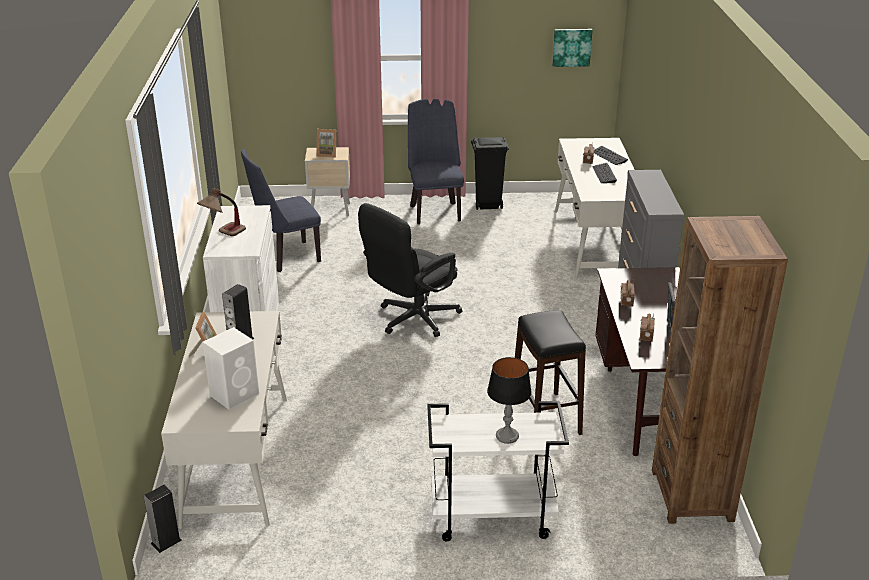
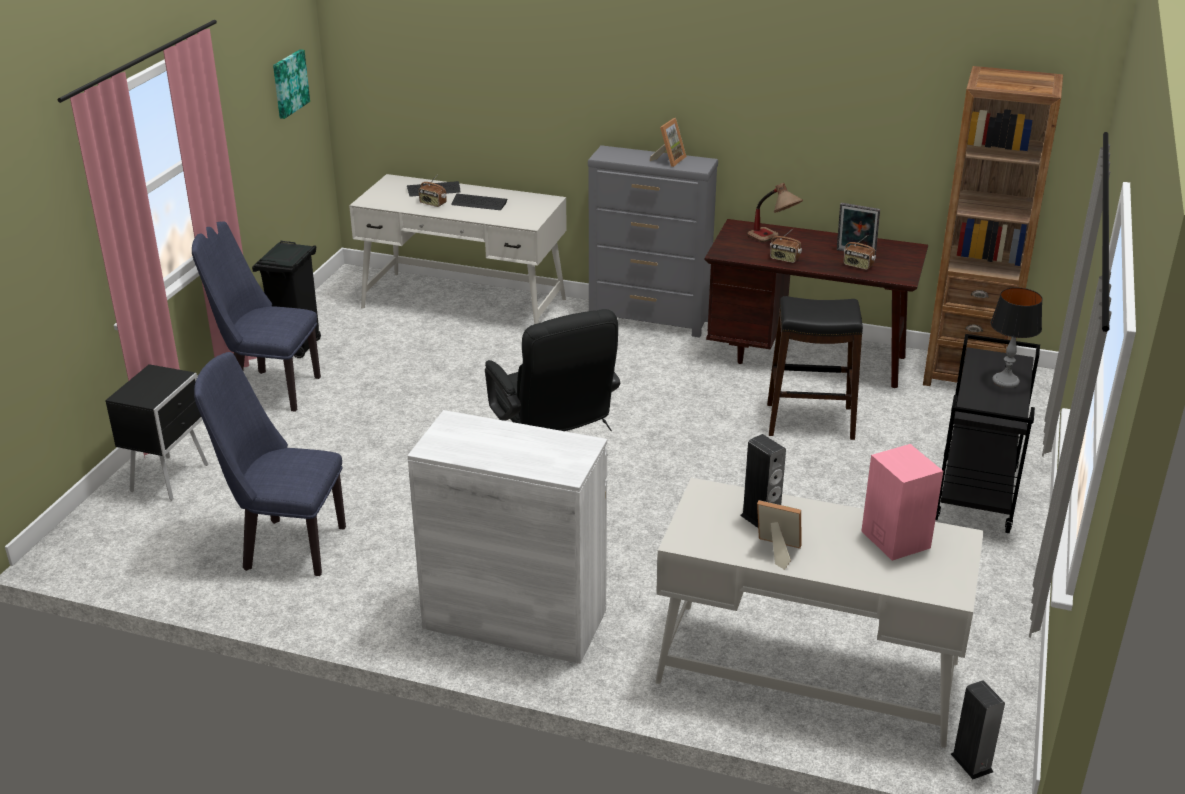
camera: 70 degrees left, 0 degrees up
table lamp [197,188,246,236] -> table lamp moved to [747,183,803,242]
white speaker [203,327,259,410] -> pink speaker [861,444,943,561]
blue chair [241,149,321,272] -> blue chair turned 105 degrees clockwise [194,352,346,576]
beige nightstand [305,147,350,216] -> black nightstand [105,364,208,501]
picture frame [316,129,337,158] -> picture frame moved to [650,118,687,167]
white cart [427,401,569,541] -> black cart [936,334,1040,533]

